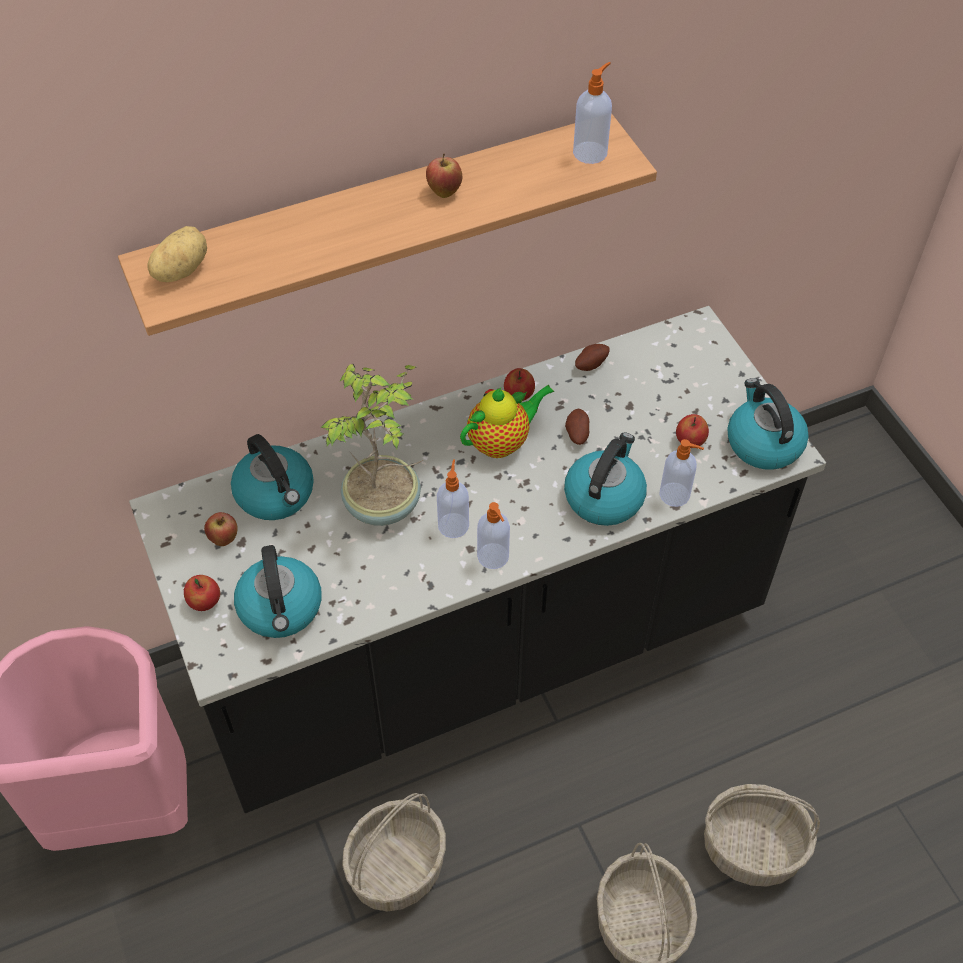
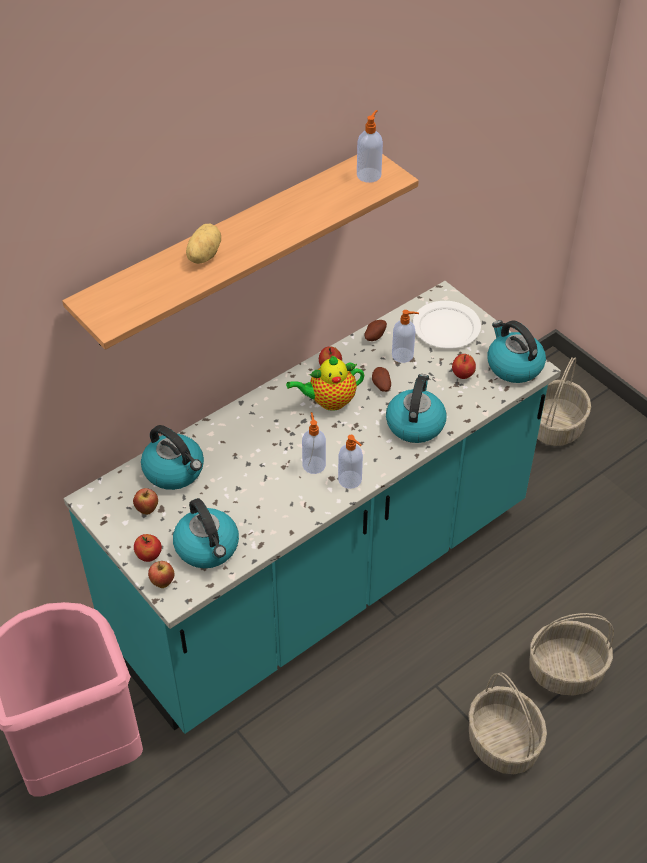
camera: 15 degrees left, 5 degrees down
black counter [129,306,826,813] -> turquoise counter [64,281,561,734]
potato [147,226,207,282] -> potato moved to [186,224,221,264]
potted plant [320,364,423,526] -> none
basket [342,793,446,912] -> basket moved to [537,357,591,446]
apple [426,154,462,198] -> apple moved to [148,561,175,588]
teapot [460,385,554,458] -> teapot turned 150 degrees counterclockwise [286,355,364,411]
soap dispenser [659,439,704,507] -> soap dispenser moved to [392,310,419,363]
none -> white plate [413,301,481,349]

